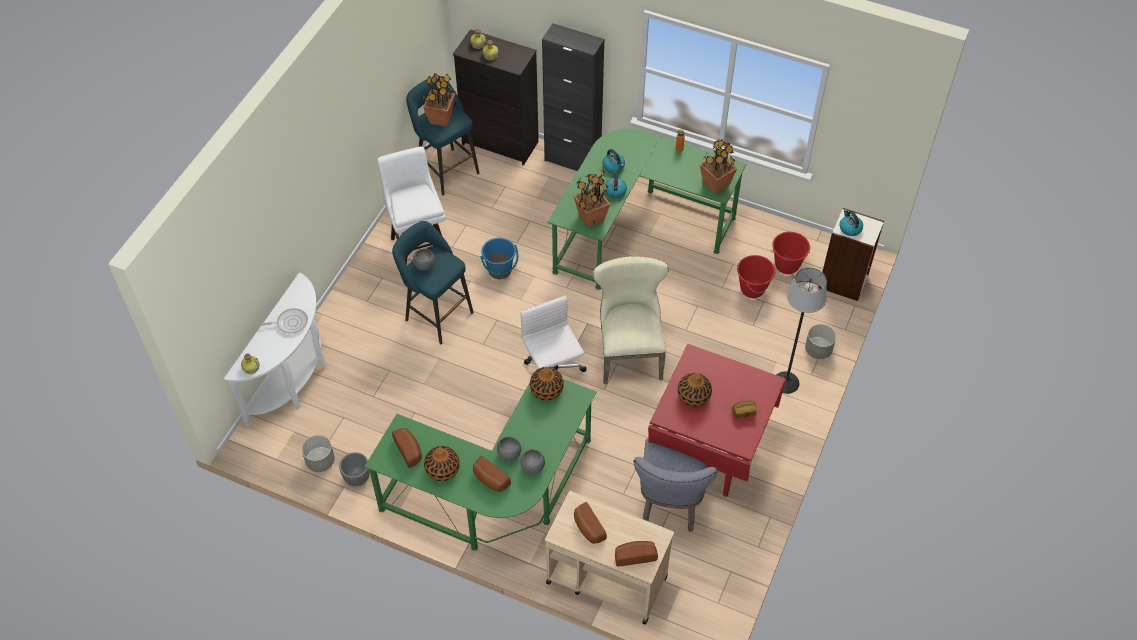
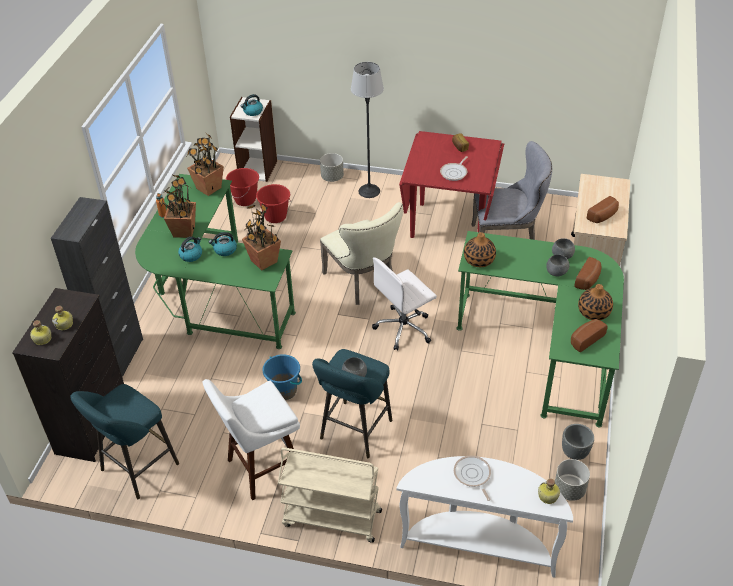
camera: 100 degrees left, 10 degrees down
potted plant [422,73,455,127] -> potted plant moved to [159,175,196,238]
beige chair [593,256,669,384] -> beige chair turned 105 degrees counterclockwise [320,202,403,305]
bread [615,541,658,566] -> none
vase [677,373,712,407] -> frying pan [440,156,468,181]
none -> beige cart [278,448,382,543]

